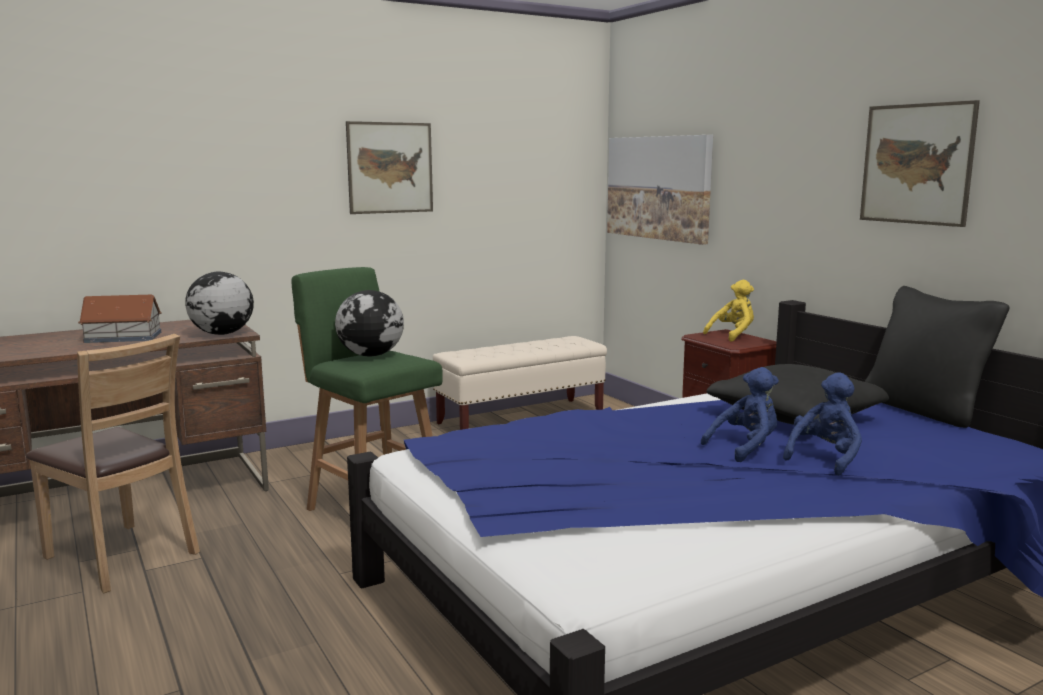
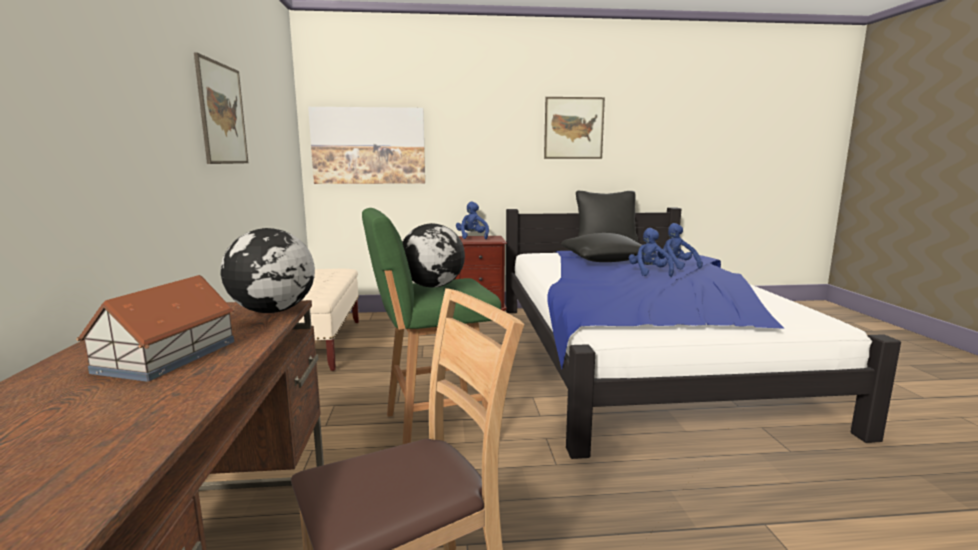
camera: 65 degrees left, 0 degrees up
yellow plush toy [703,280,754,342] -> blue plush toy [456,202,489,239]

